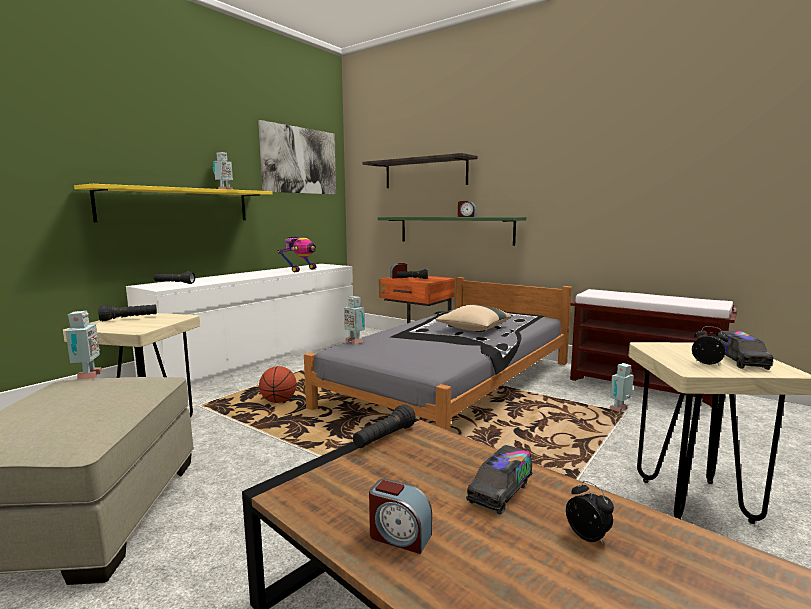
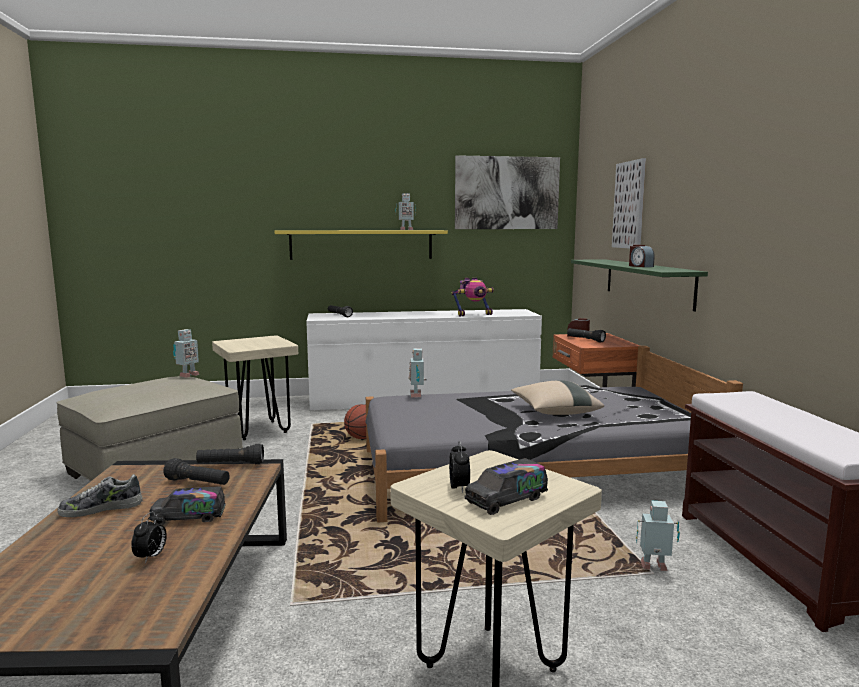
camera: 45 degrees right, 0 degrees up
black flashlight [98,305,157,321] -> black flashlight moved to [163,458,230,485]
shelf [363,153,478,188] -> picture [612,158,646,249]
alarm clock [369,479,432,554] -> shoe [57,474,142,517]

